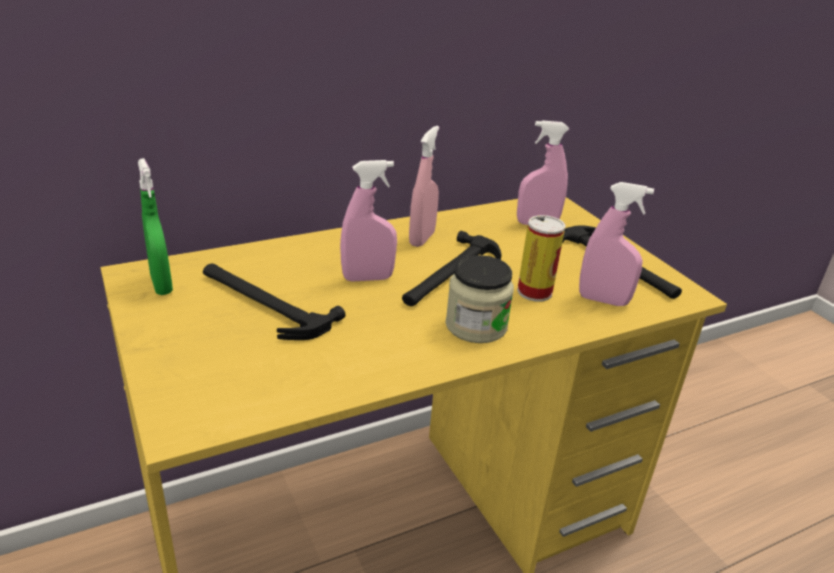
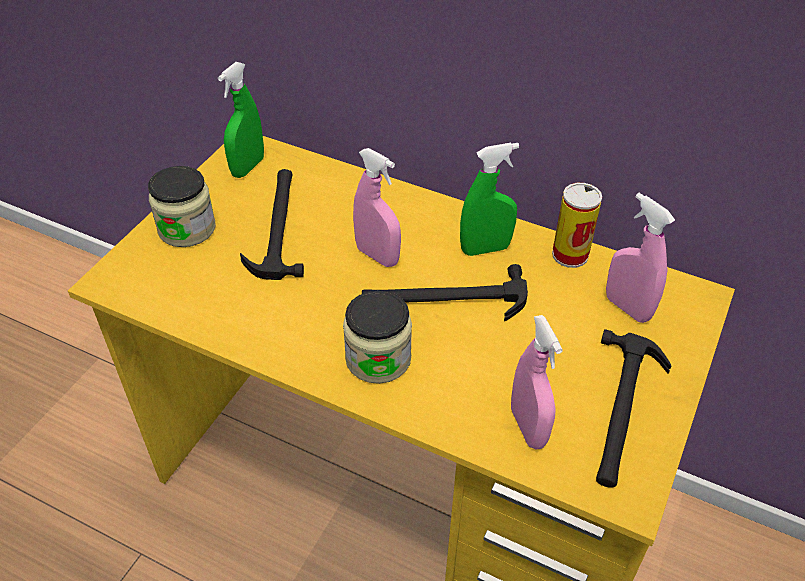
camera: 55 degrees right, 15 degrees up
pink spray bottle [409,126,439,247] -> green spray bottle [460,143,519,256]
can [517,215,566,302] -> can moved to [552,183,602,268]
none -> jar [148,166,216,247]

